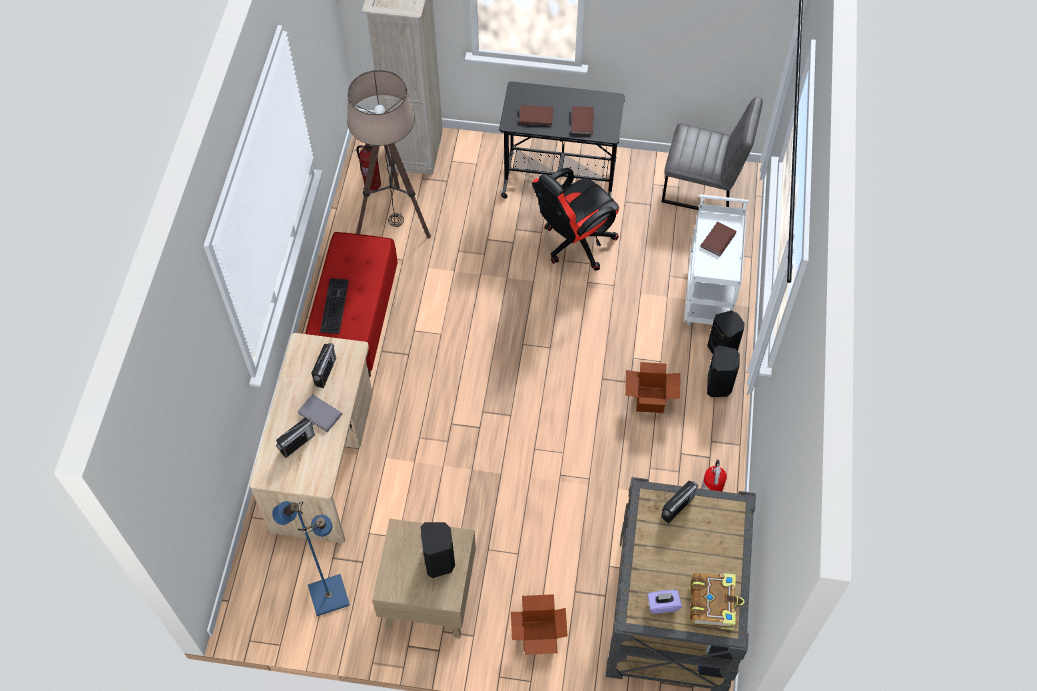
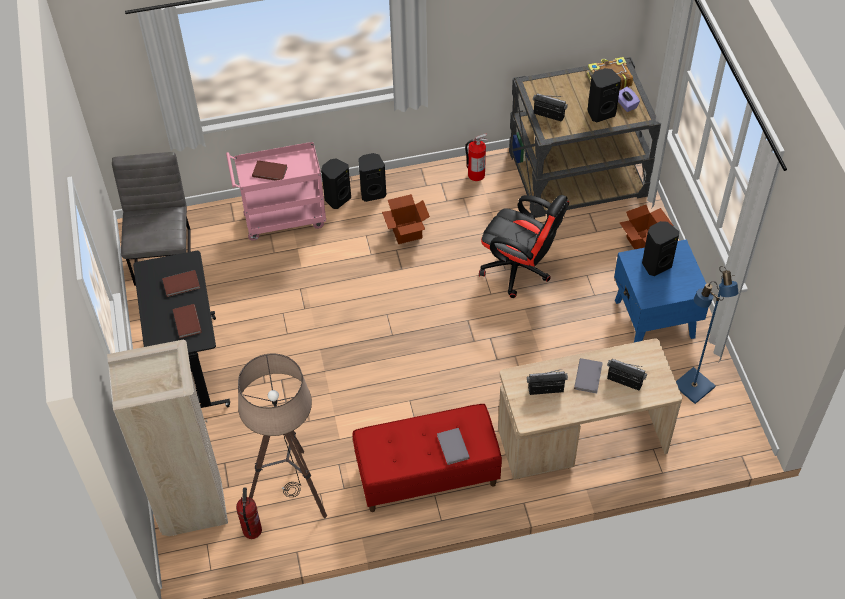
camera: 110 degrees left, 5 degrees down
keyboard [320,278,349,334] -> grey book [437,428,470,465]
beige nightstand [372,519,476,638] -> blue nightstand [614,239,709,342]
black office chair [532,168,619,271] -> black office chair moved to [479,195,569,298]
white cart [684,194,749,326] -> pink cart [226,142,326,241]
none -> black speaker [587,68,621,122]

